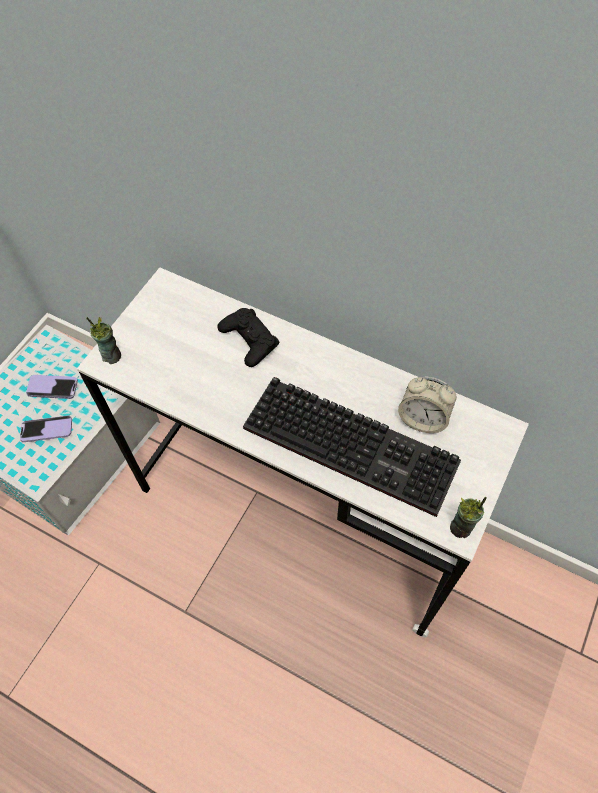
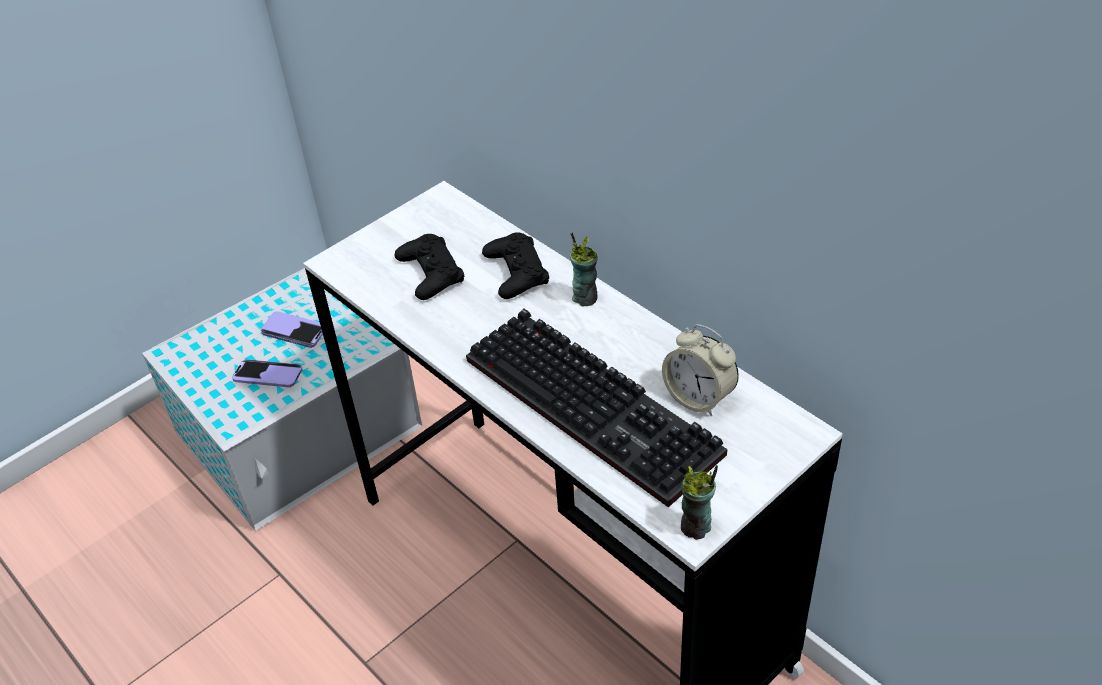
camera: 20 degrees right, 15 degrees down
cup [86,317,121,364] -> cup moved to [570,232,598,306]
none -> black game controller [395,234,464,300]

